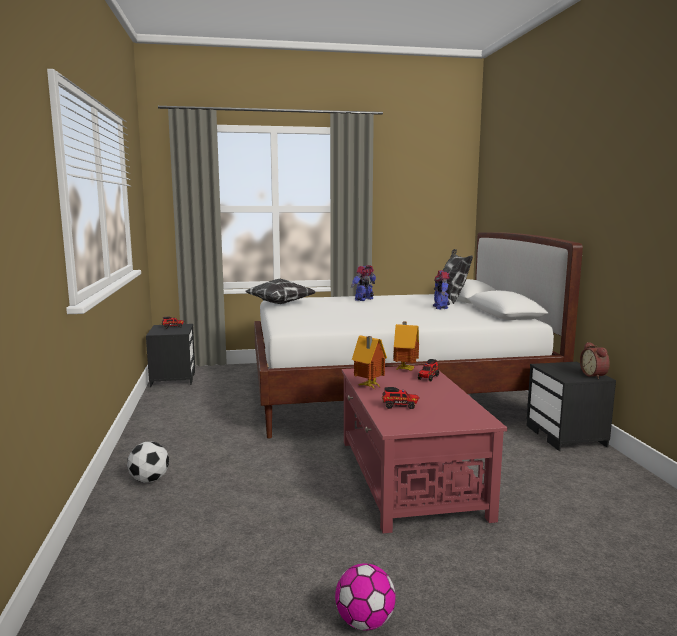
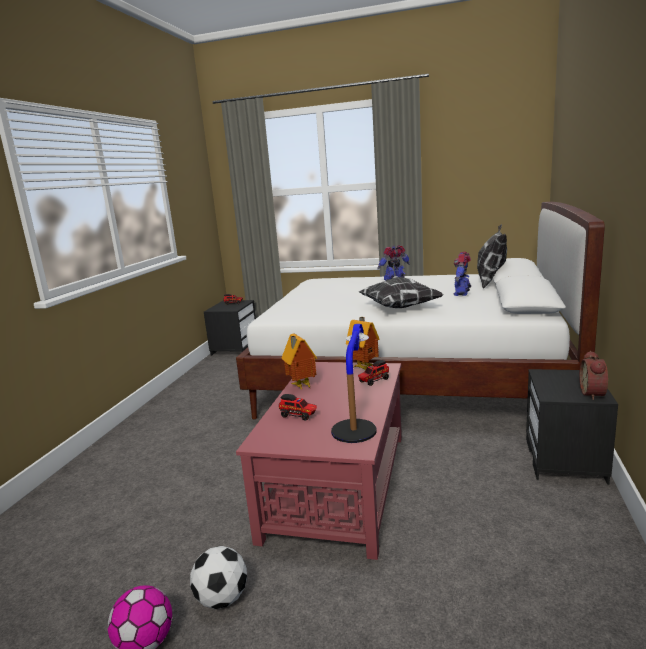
camera: 25 degrees right, 5 degrees up
football [127,442,169,483] -> football moved to [190,546,247,609]
pillow [245,279,315,304] -> pillow moved to [359,277,443,308]
none -> table lamp [331,324,377,443]

